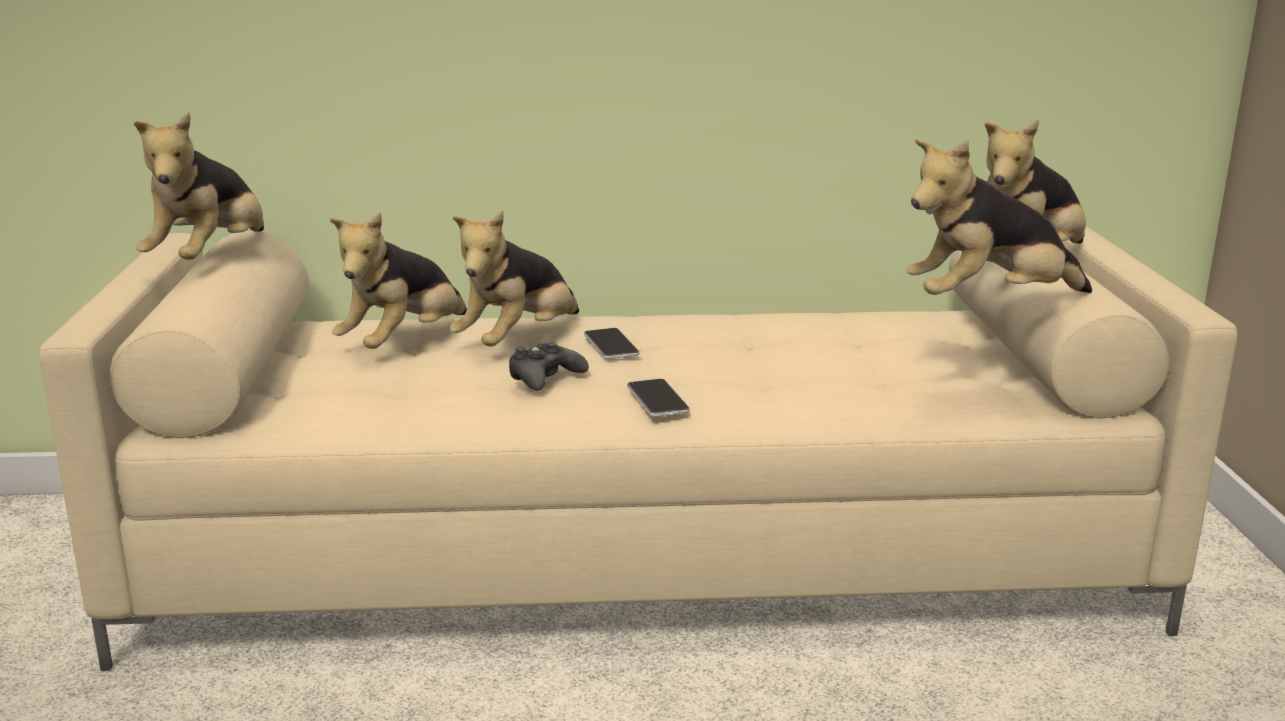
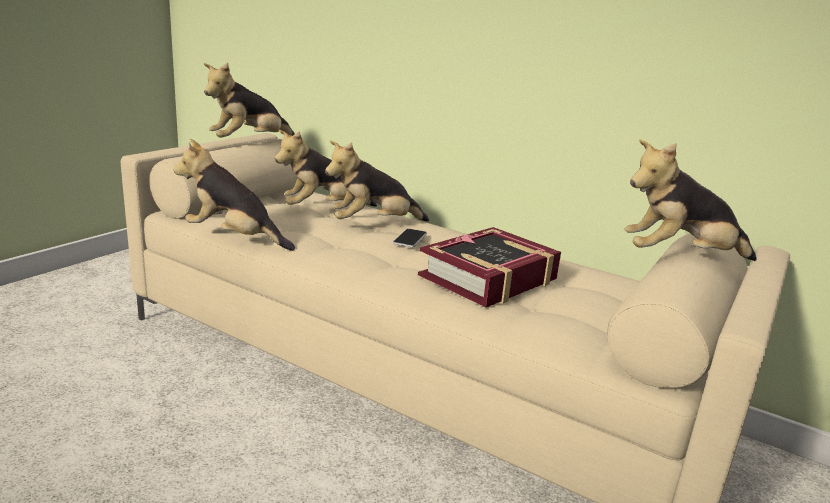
camera: 35 degrees right, 0 degrees up
black game controller [509,342,589,391] -> none
phone [627,379,690,417] -> none
plush toy [907,139,1092,295] -> plush toy moved to [173,139,295,251]
none -> book [418,227,561,307]

